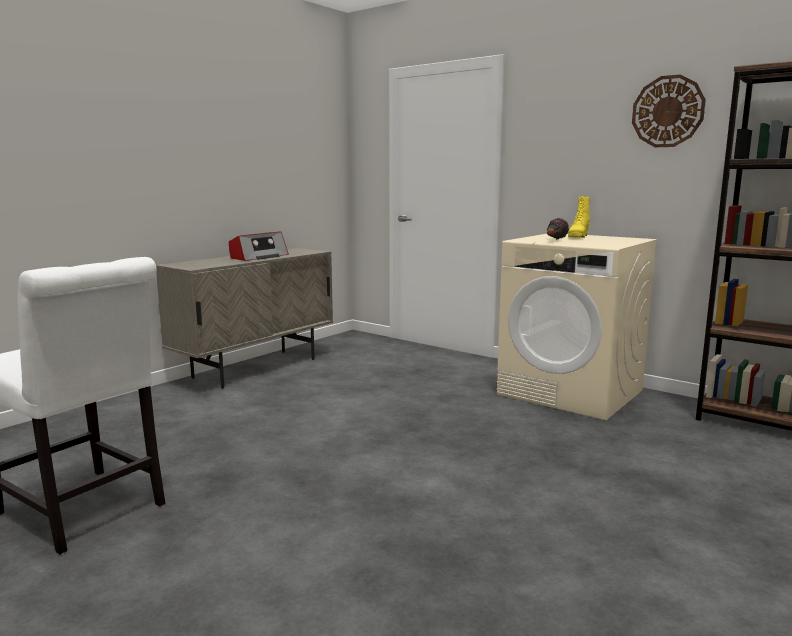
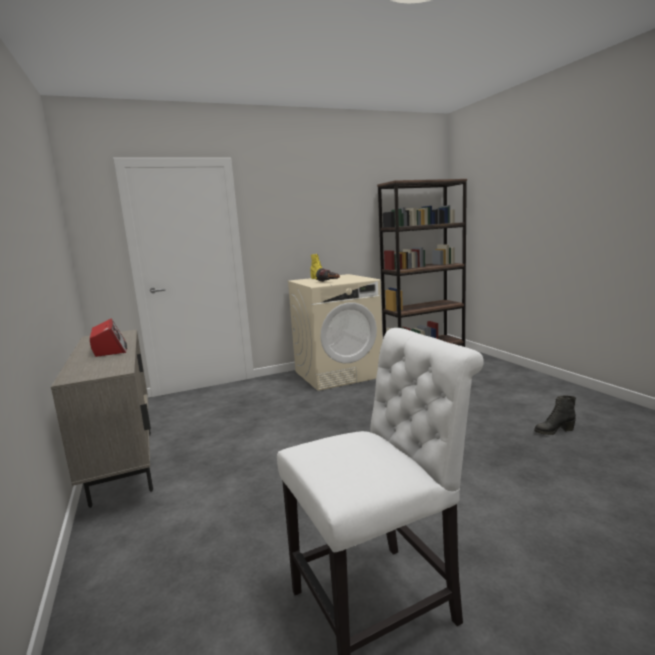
camera: 60 degrees left, 0 degrees up
wall clock [632,74,706,147] -> none
none -> black boot [534,395,576,435]

